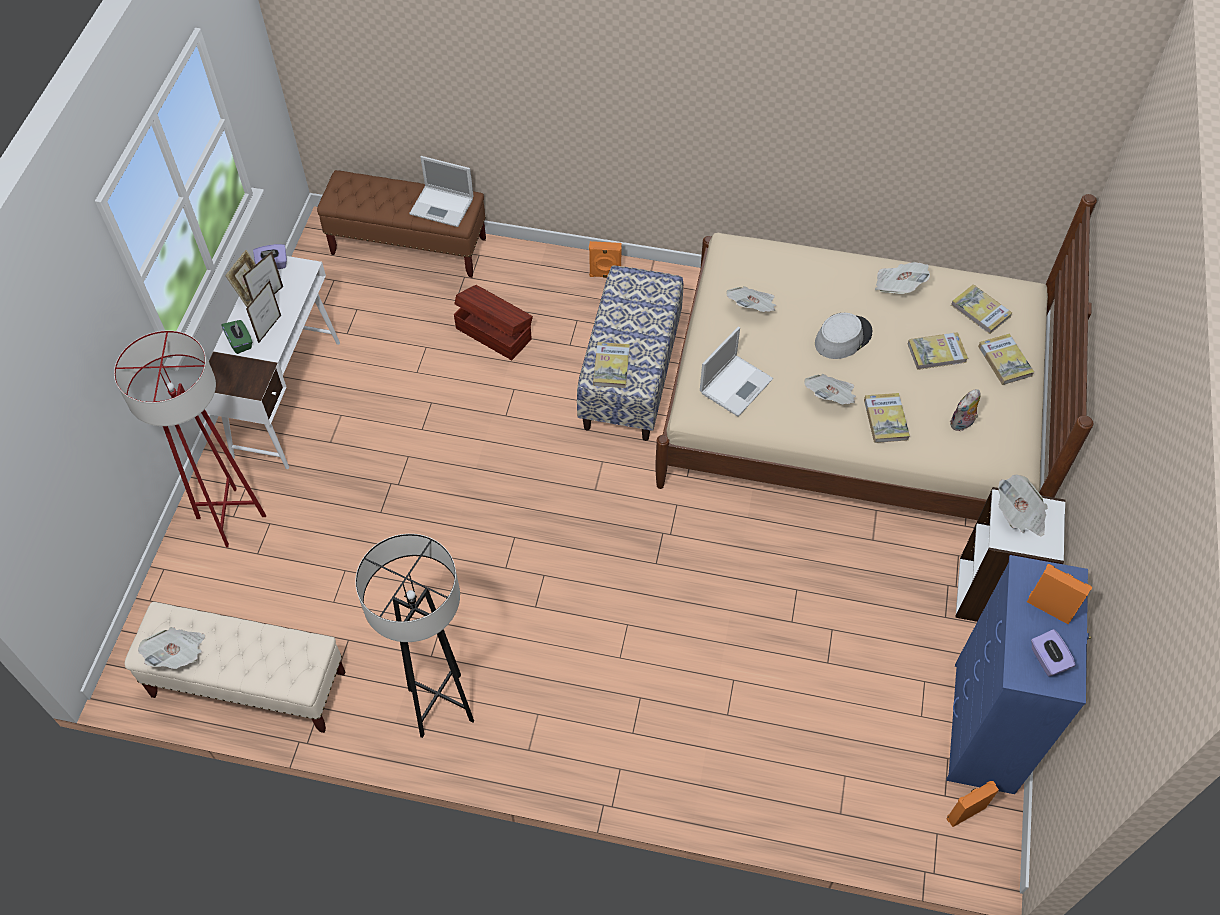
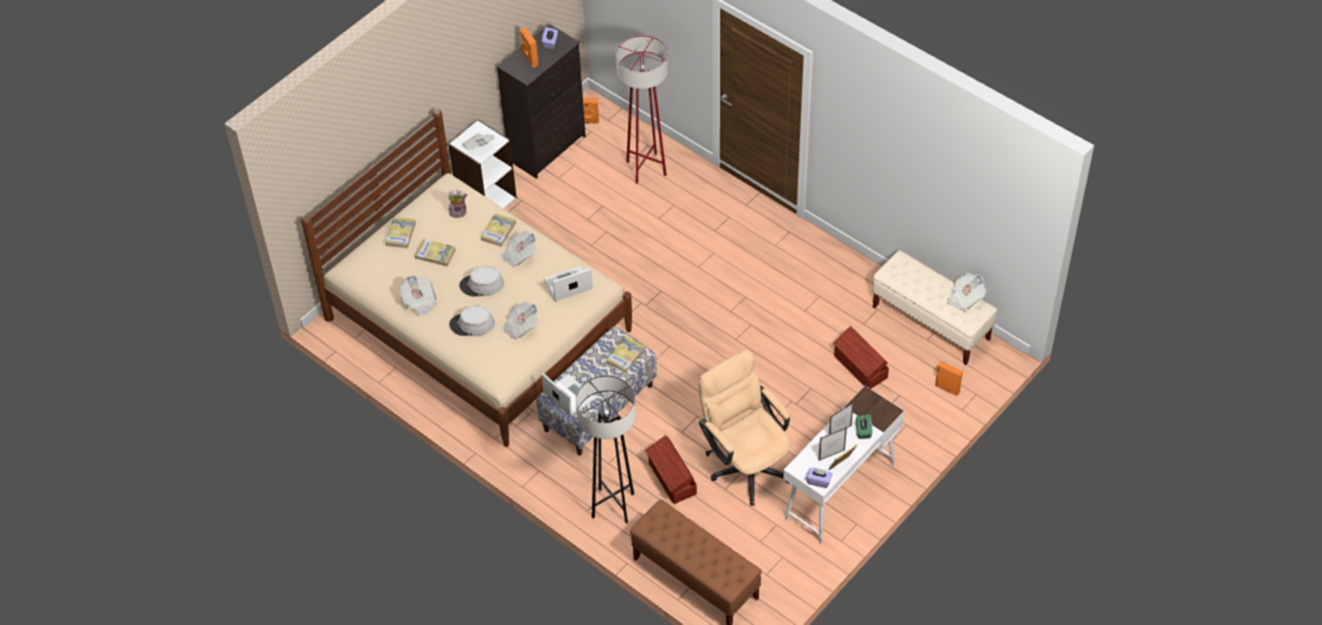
camera: 150 degrees left, 5 degrees down
red floor lamp [114,330,266,548] -> red floor lamp moved to [616,35,668,184]
grey floor lamp [355,534,474,738] -> grey floor lamp moved to [576,375,636,524]
laptop [409,156,474,227] -> laptop moved to [541,373,596,416]
orange speaker [589,241,622,278] -> orange speaker moved to [935,361,963,396]
blue dresser [946,555,1091,794] -> black dresser [497,24,586,179]
book [951,284,1012,334] -> none
none -> grey hat [449,305,495,336]
none -> beige office chair [699,350,790,506]
none -> brown storage box [833,326,889,389]

